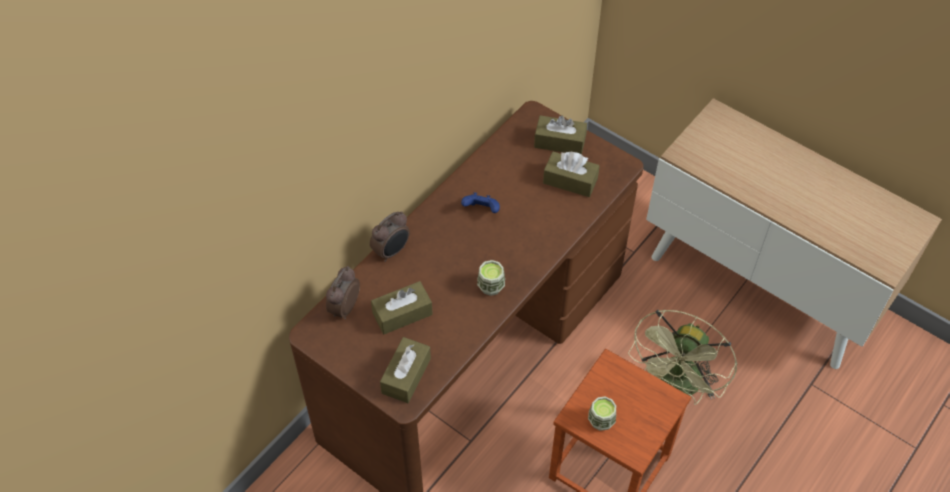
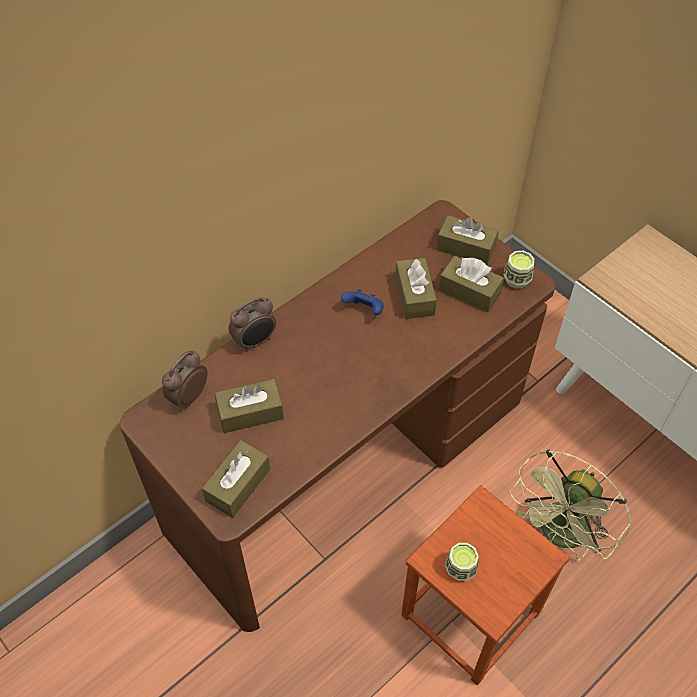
camera: 10 degrees right, 0 degrees up
cup [477,260,505,296] -> cup moved to [504,251,535,289]
none -> brown tissue box [395,258,437,319]

